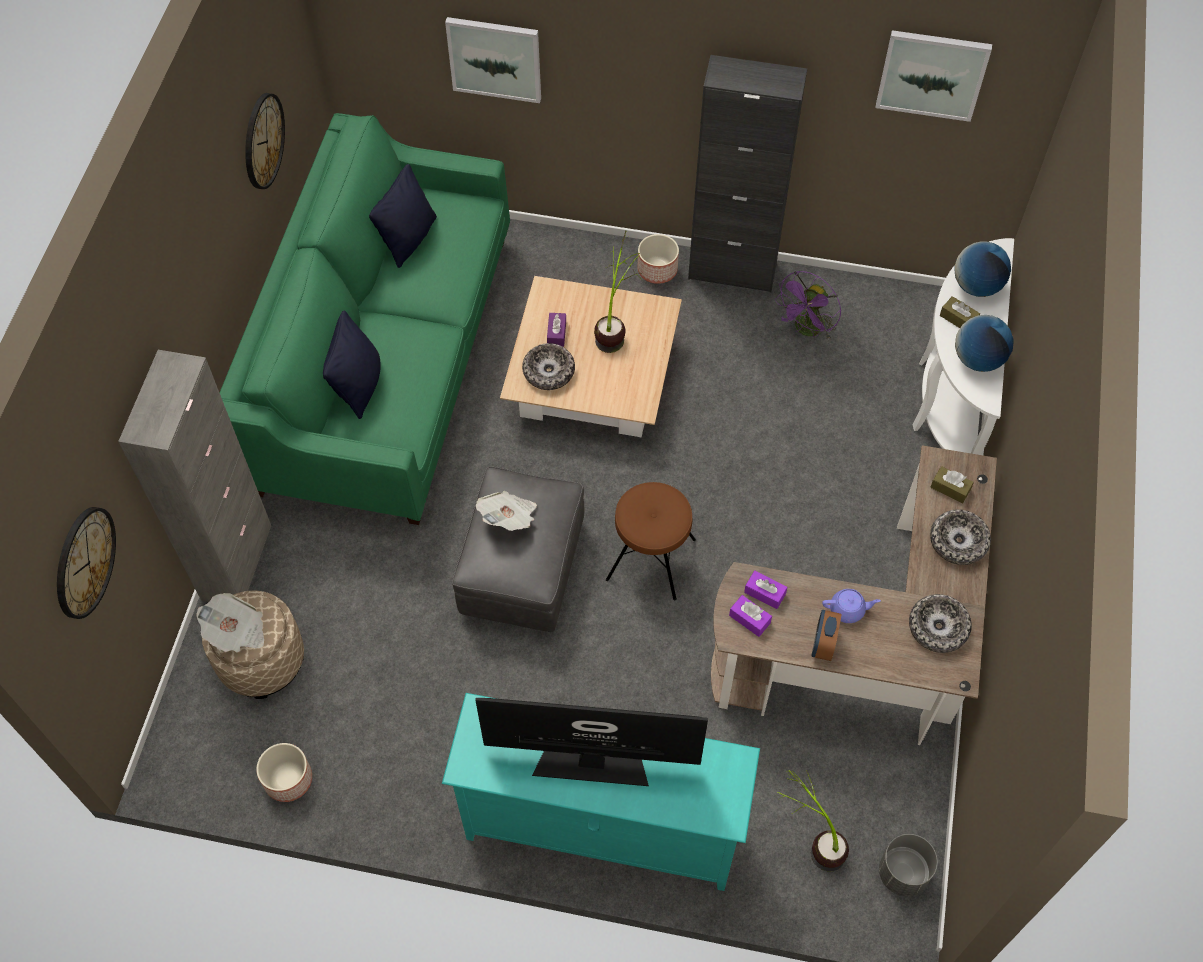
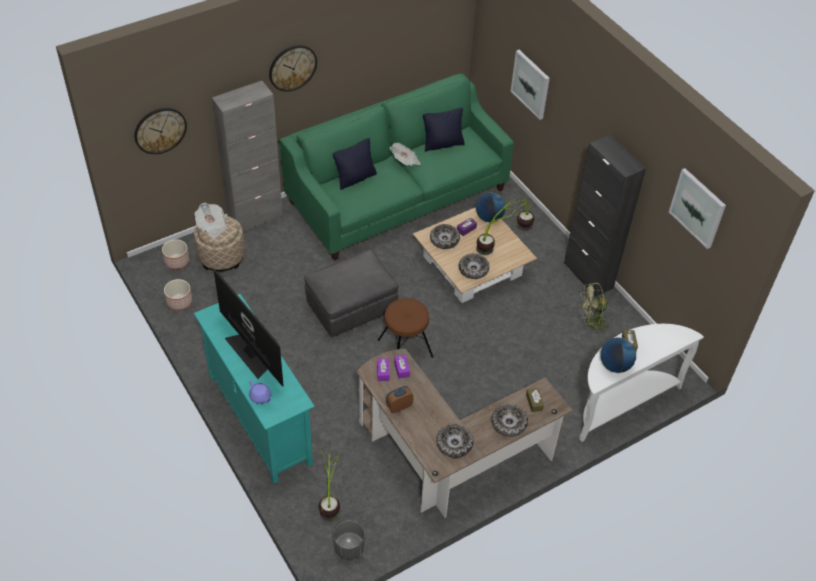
camera: 45 degrees right, 10 degrees down
wall clock [245,93,285,189] -> wall clock moved to [269,45,317,92]
newspaper [476,491,537,531] -> newspaper moved to [389,143,421,166]
planter [638,234,679,284] -> planter moved to [162,239,189,269]
purple fan [775,271,841,340] -> green fan [579,282,612,335]
purple teapot [822,589,881,623] -> purple teapot moved to [249,381,271,404]
globe [954,241,1011,297] -> globe moved to [476,193,505,222]
none -> bowl [459,253,489,279]
none -> potted plant [508,199,534,231]

